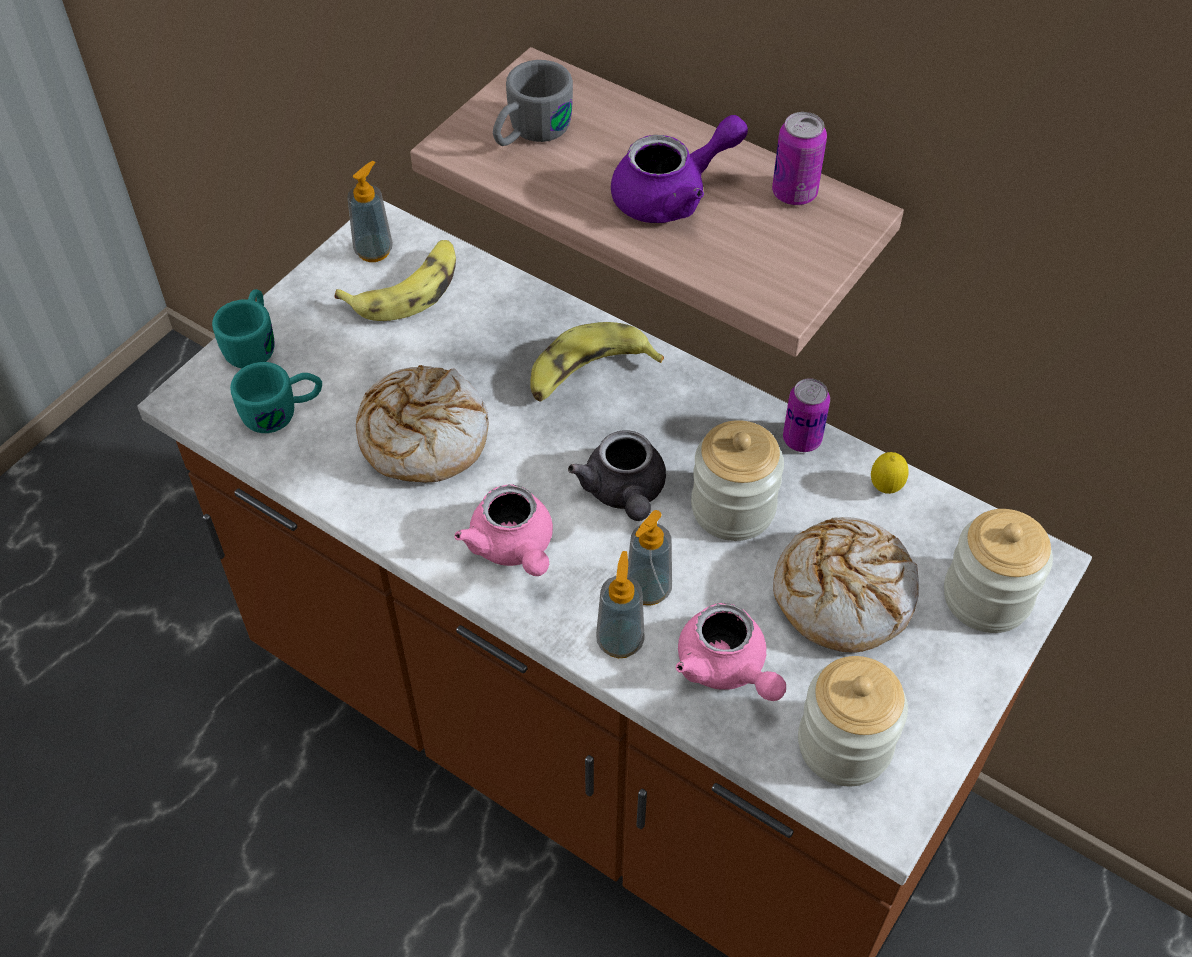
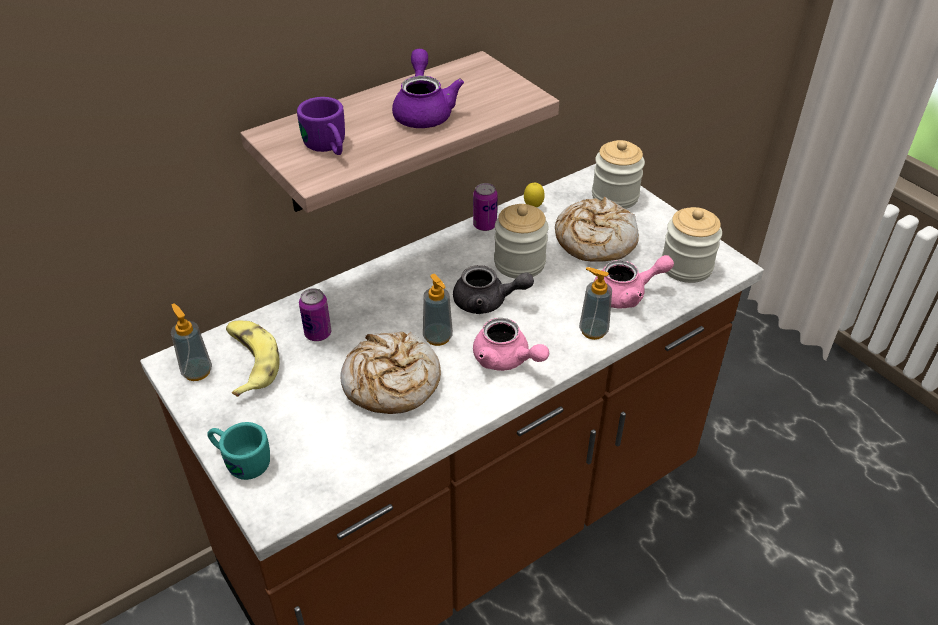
camera: 70 degrees left, 10 degrees down
turquoise mug [230,362,322,433] -> none
pink teapot [455,485,553,576] -> pink teapot turned 45 degrees clockwise [473,318,549,371]
grey mug [493,60,573,146] -> purple mug [297,97,345,155]
banana [530,322,664,402] -> none
soap dispenser [627,510,672,605] -> soap dispenser moved to [423,274,453,346]
can [772,112,827,205] -> can moved to [299,288,331,341]

